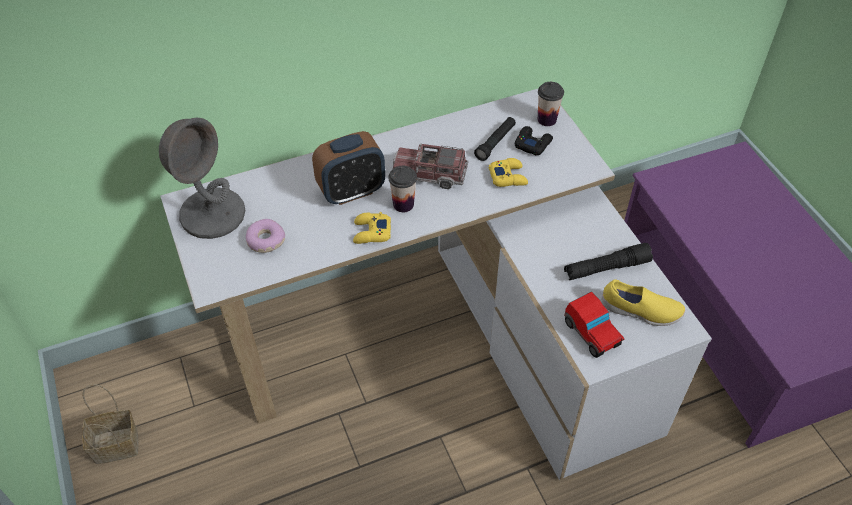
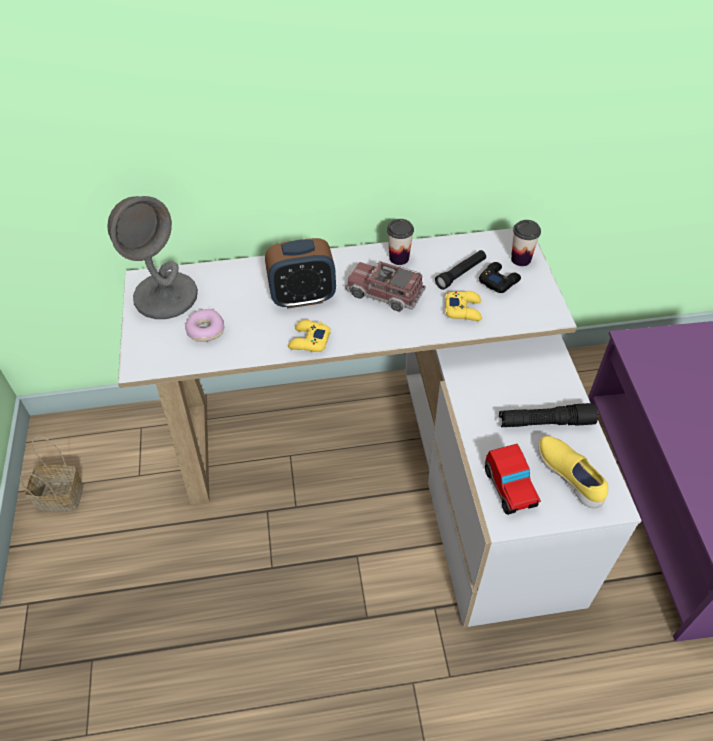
camera: 15 degrees right, 0 degrees up
cup [388,166,417,212] -> cup moved to [387,219,414,265]
yellow shoe [601,279,686,326] -> yellow shoe turned 150 degrees counterclockwise [538,436,608,509]

